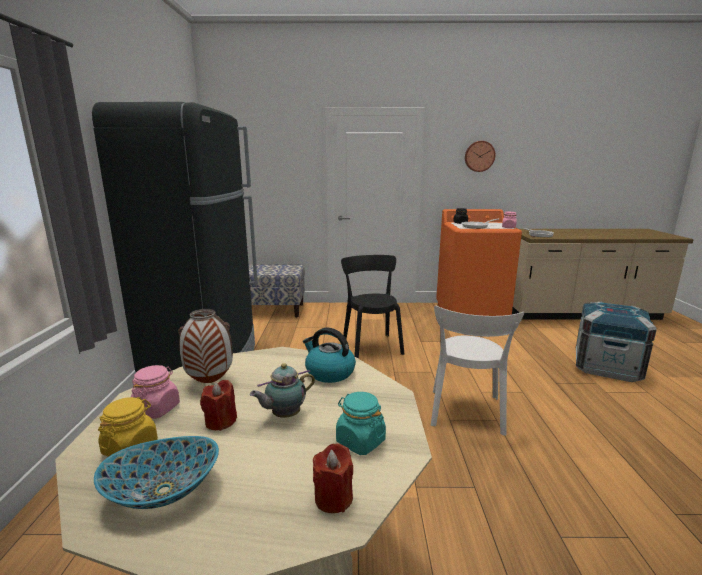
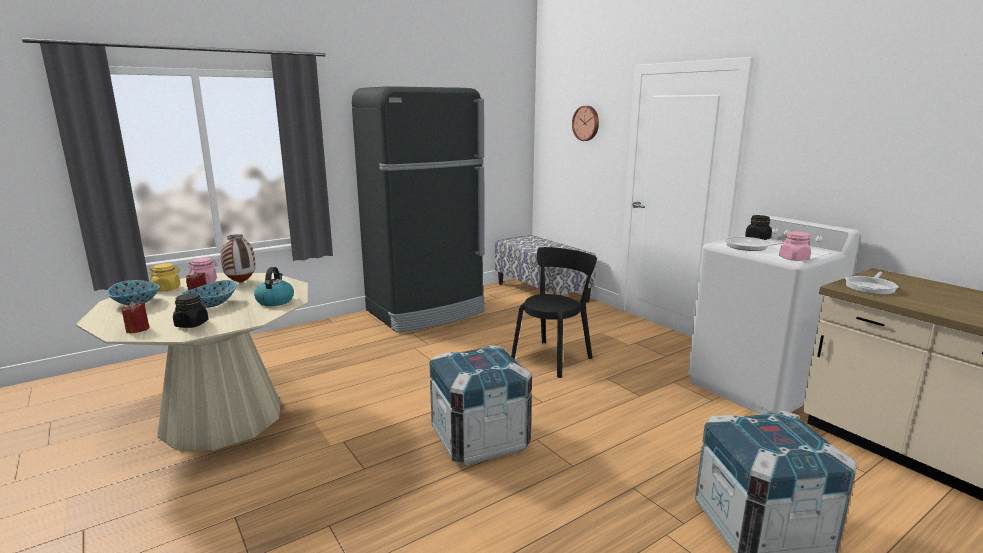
camera: 55 degrees right, 0 degrees up
teapot [250,363,315,418] -> bowl [181,280,237,308]
turquoise jar [336,392,386,455] -> black jar [173,294,208,328]
white chair [431,306,524,436] -> crate [430,345,532,465]
orange washing machine [436,209,522,316] -> white washing machine [688,214,860,415]
wall clock [465,141,495,172] -> wall clock moved to [572,106,599,141]

